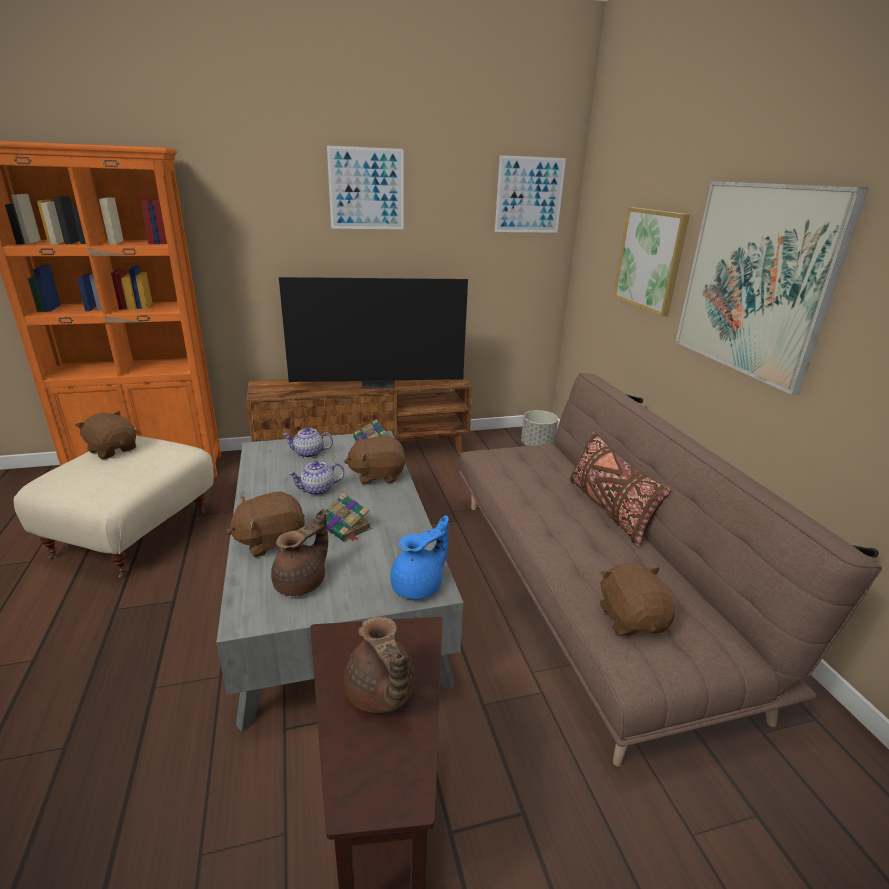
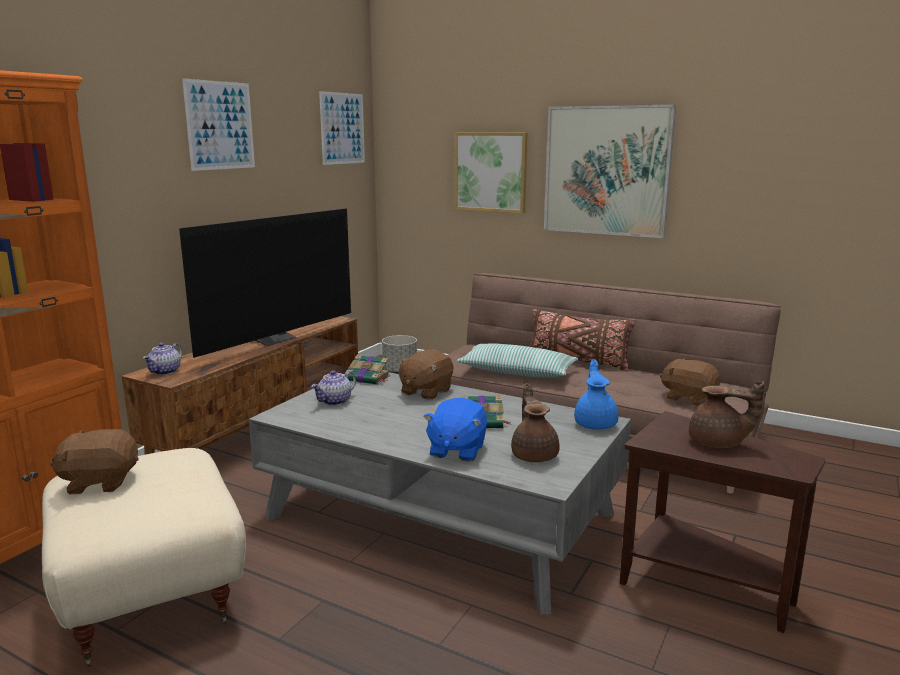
camera: 45 degrees left, 10 degrees down
brown plush toy [226,491,305,557] -> blue plush toy [423,398,487,462]
teapot [288,461,344,496] -> teapot moved to [143,343,182,375]
none -> pillow [456,343,578,378]

